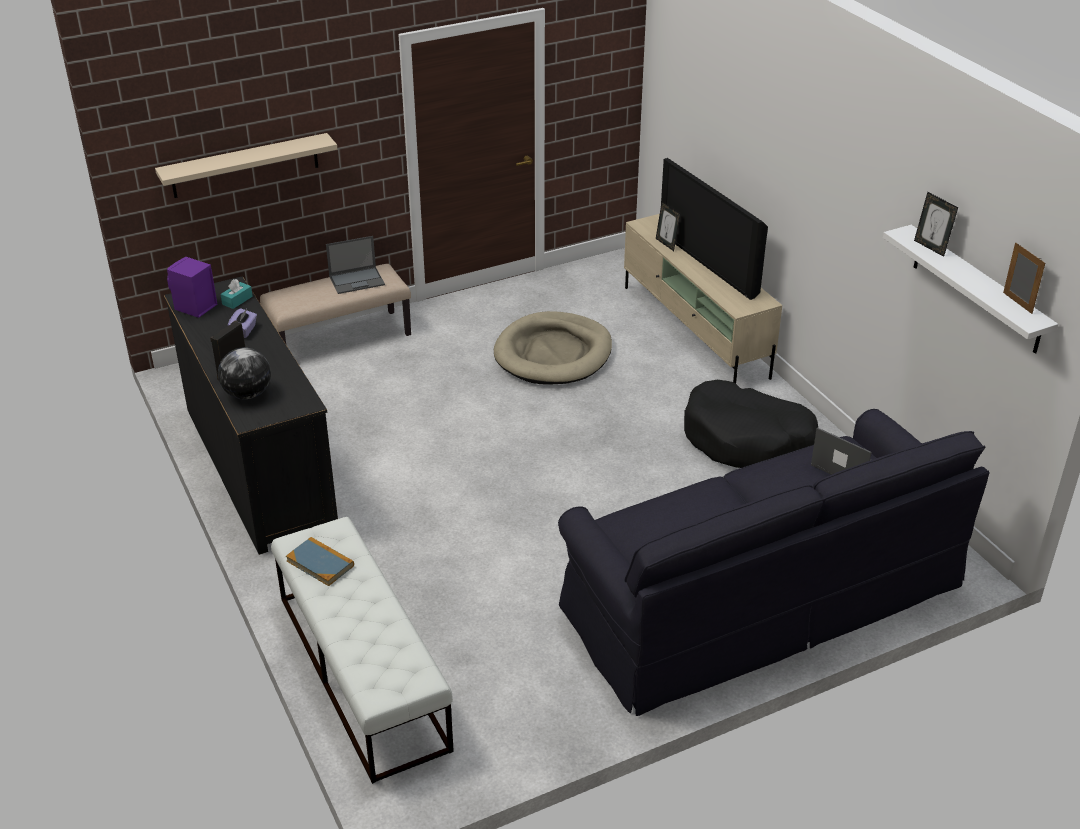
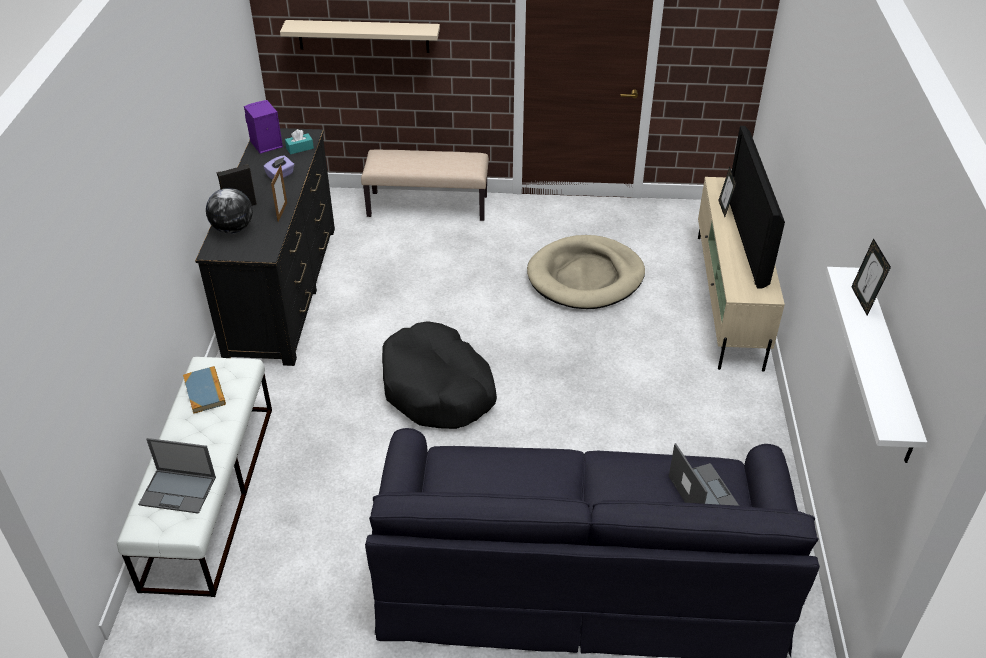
camera: 30 degrees right, 5 degrees up
laptop [326,236,385,294] -> laptop moved to [138,438,216,514]
black dog bed [684,380,818,468] -> black dog bed moved to [382,321,497,429]
picture frame [1003,242,1045,314] -> picture frame moved to [271,165,287,222]

